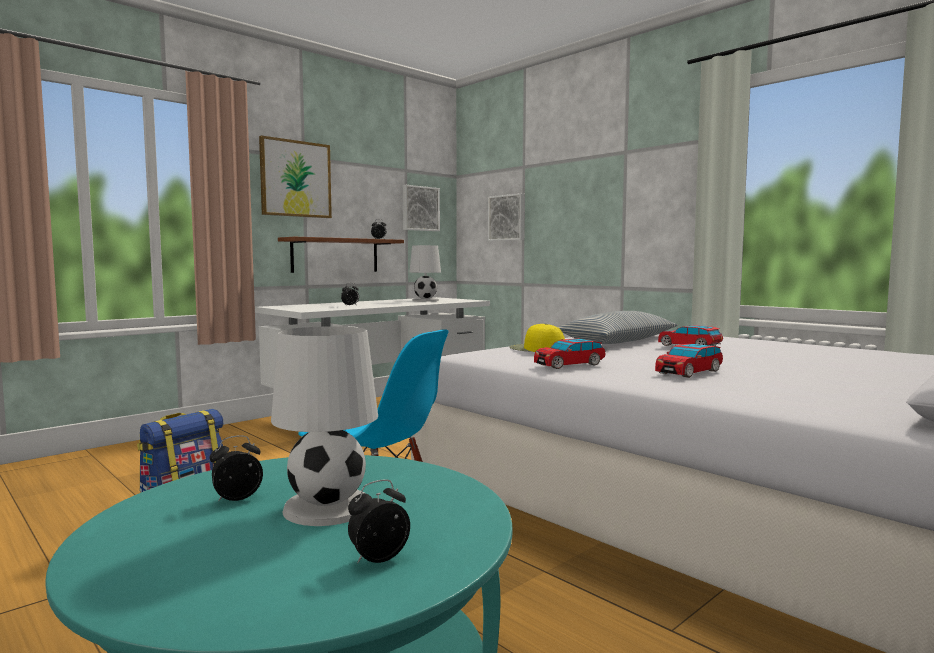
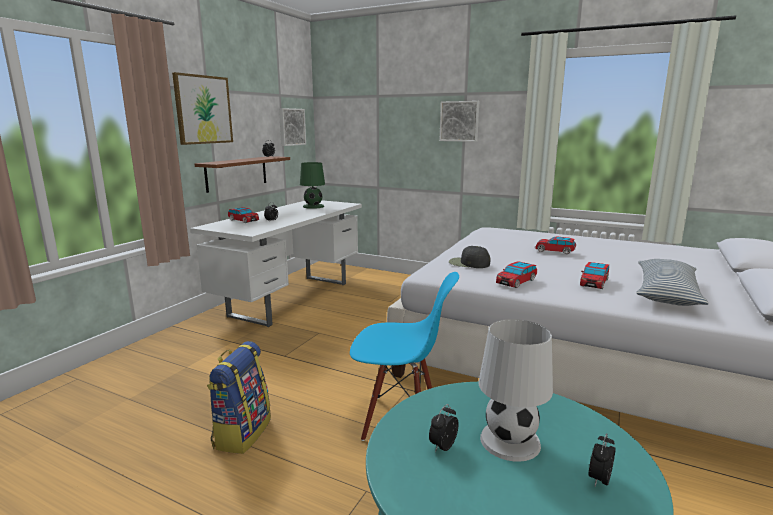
camera: 20 degrees left, 10 degrees up
white table lamp [409,245,441,302] -> green table lamp [300,162,325,209]
picture [488,193,525,241] -> picture moved to [440,101,479,142]
yellow cap [510,323,565,352] -> black cap [449,246,491,268]
pillow [558,311,678,344] -> pillow moved to [636,259,709,306]
none -> toy car [228,207,259,223]

